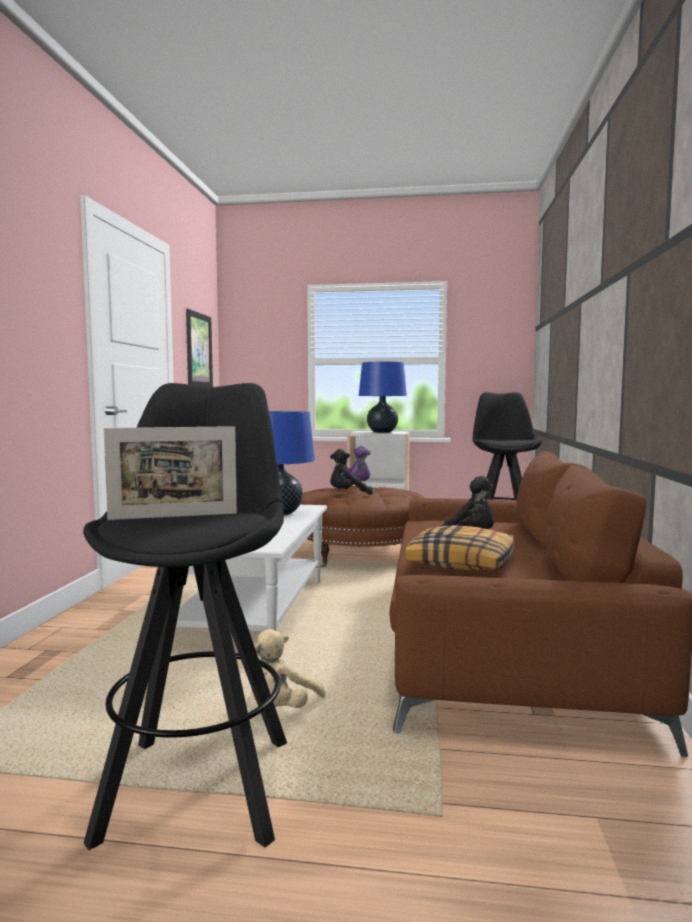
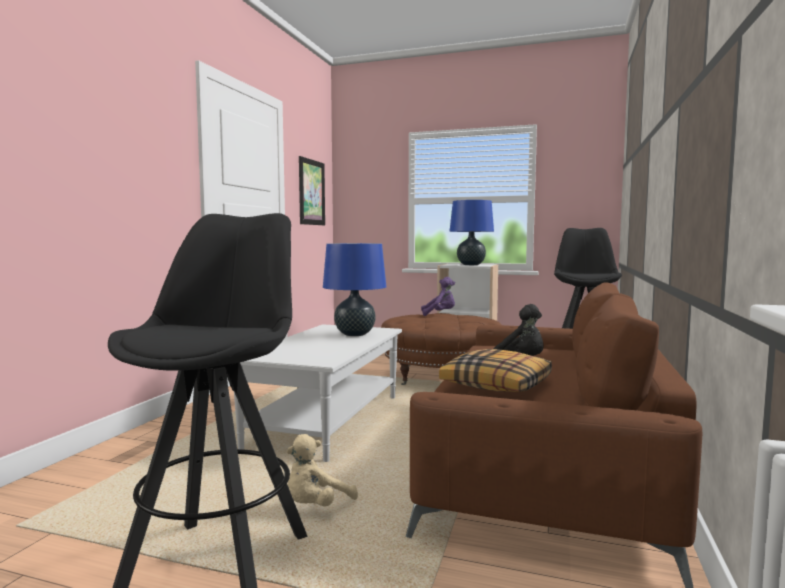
camera: 10 degrees right, 0 degrees up
picture frame [104,426,237,520] -> none
black plush toy [330,449,373,495] -> none

